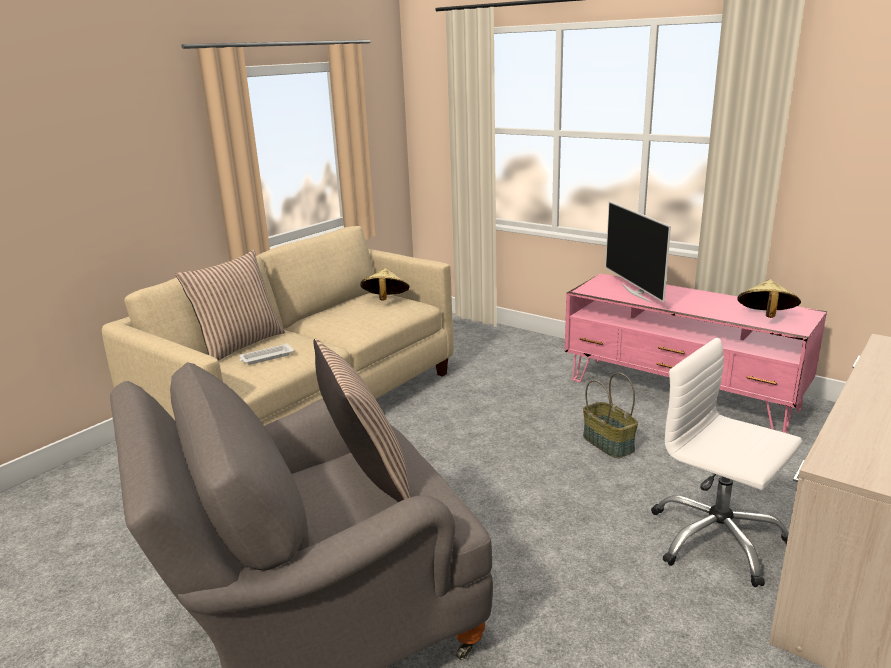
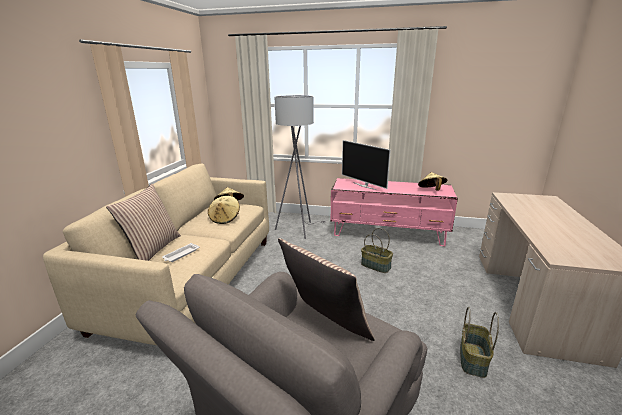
camera: 25 degrees left, 0 degrees up
white office chair [651,338,802,587] -> none
none -> beige hat [208,196,240,224]
none -> grey floor lamp [274,95,326,239]
none -> basket [460,307,499,378]

